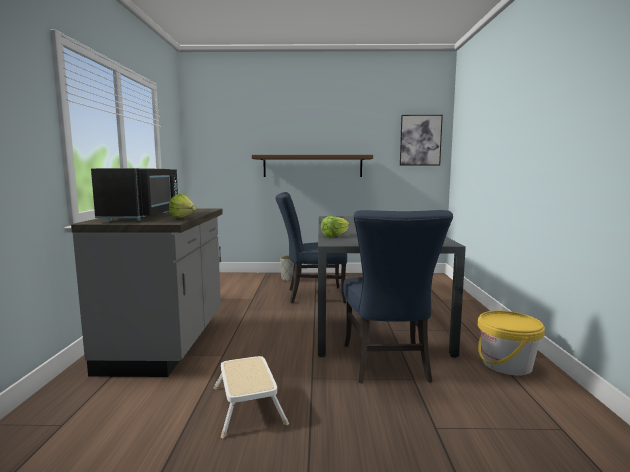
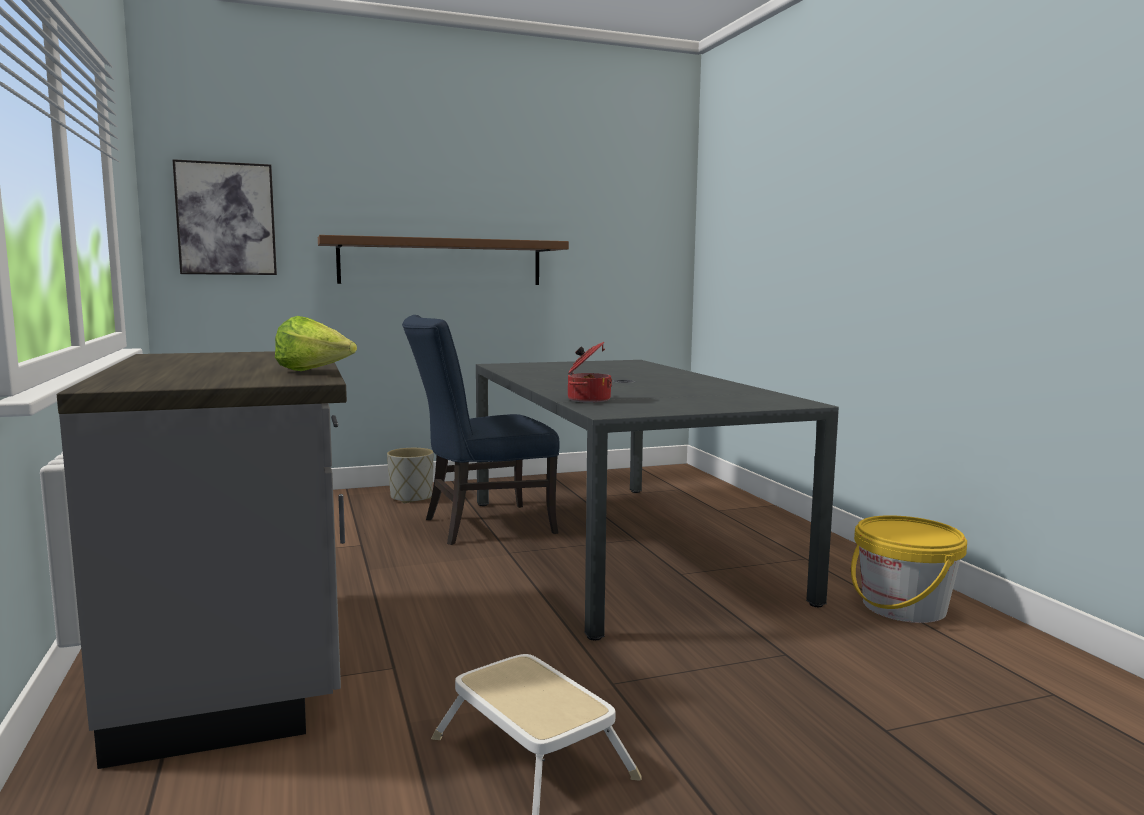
camera: 20 degrees left, 0 degrees up
black microwave [91,168,178,221] -> none
lettuce [321,216,349,237] -> cooking pot [568,342,612,403]
blue chair [343,210,453,384] -> none
picture [400,115,443,165] -> picture moved to [172,159,277,275]

